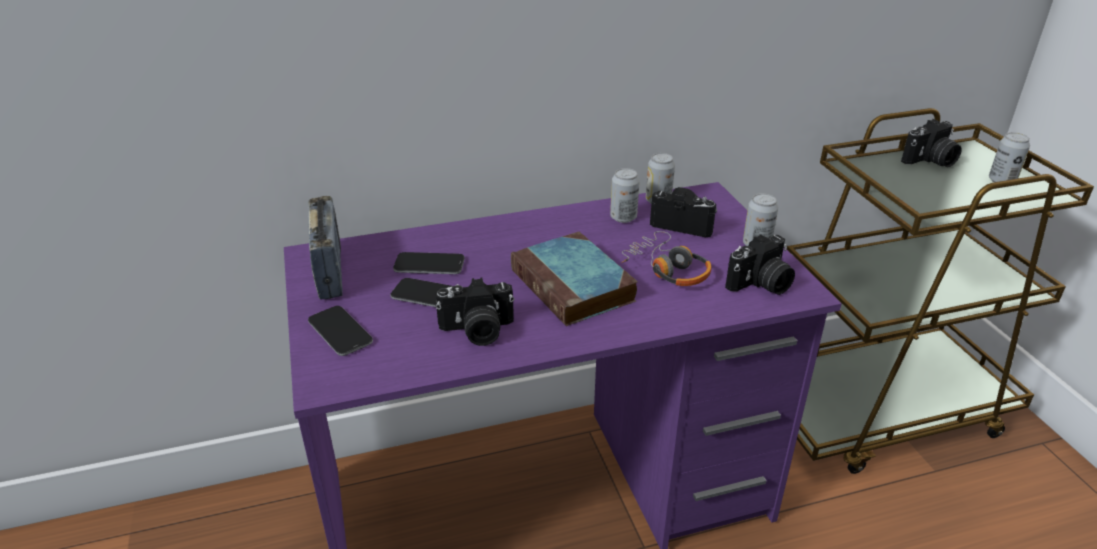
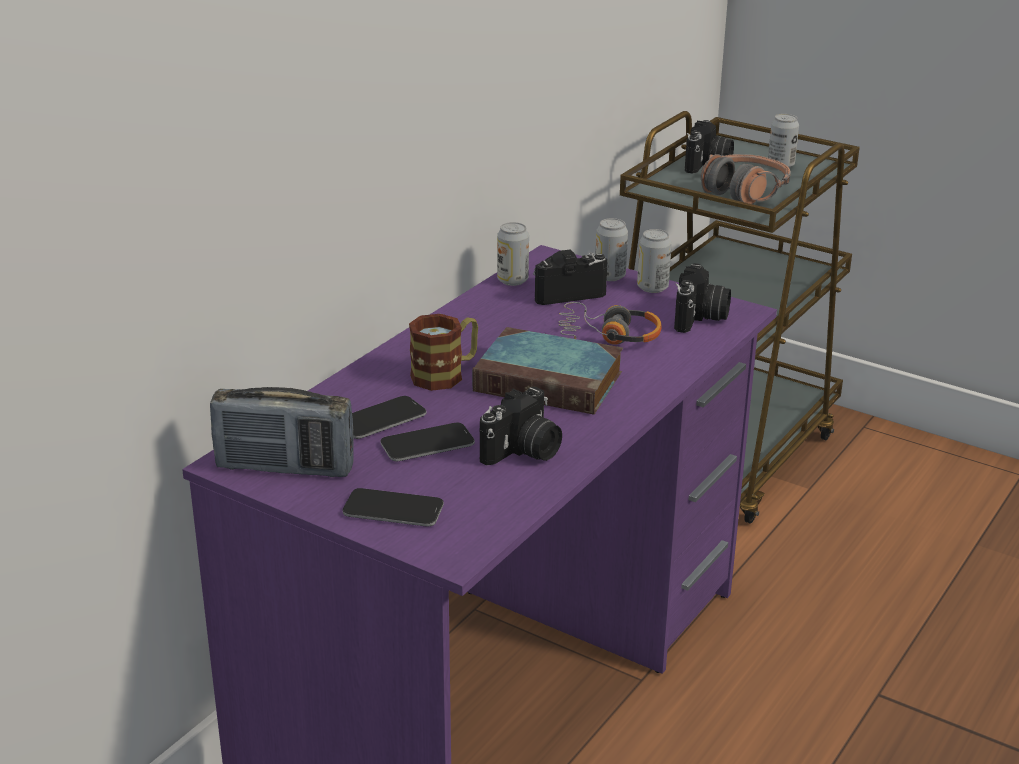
camera: 40 degrees left, 5 degrees down
radio [308,196,343,300] -> radio turned 150 degrees clockwise [210,387,354,477]
can [610,168,640,223] -> can moved to [595,218,628,281]
none -> mug [409,314,478,391]
none -> headphones [701,154,790,204]

